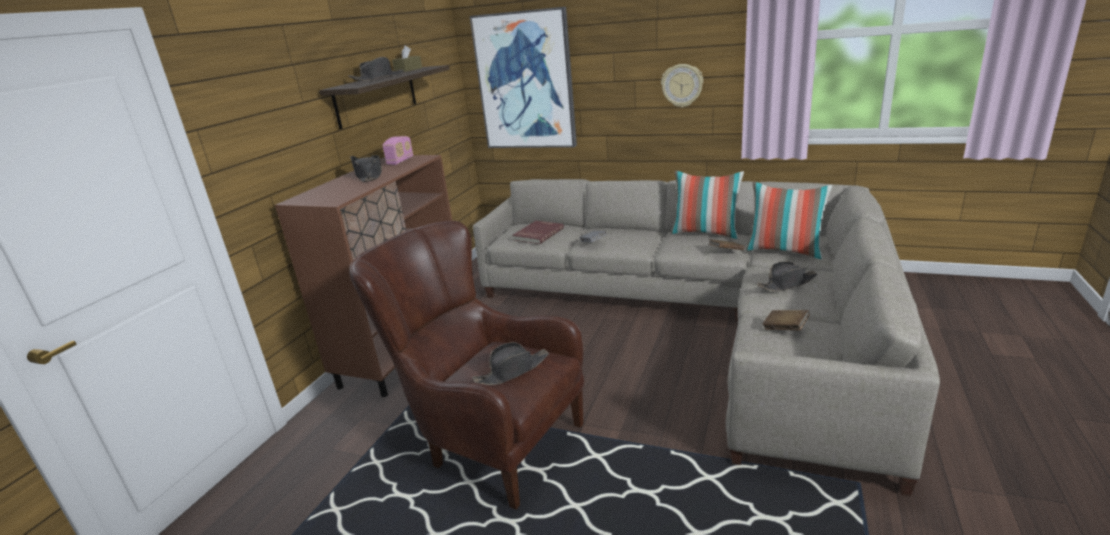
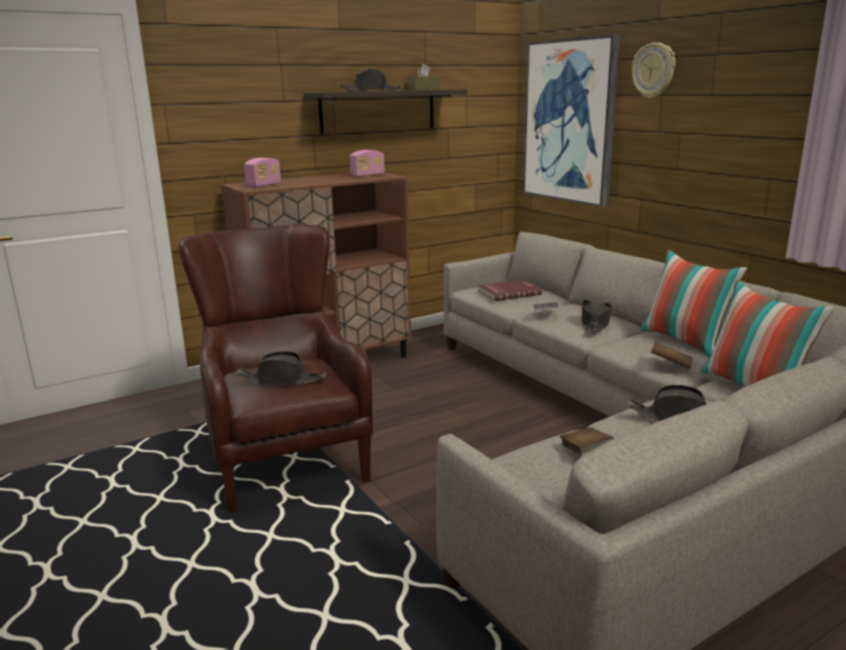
camera: 35 degrees right, 5 degrees down
black hat [350,155,382,182] -> black hat moved to [582,299,612,332]
wall clock [661,64,703,108] -> wall clock moved to [632,42,675,98]
none -> radio [244,158,281,188]

